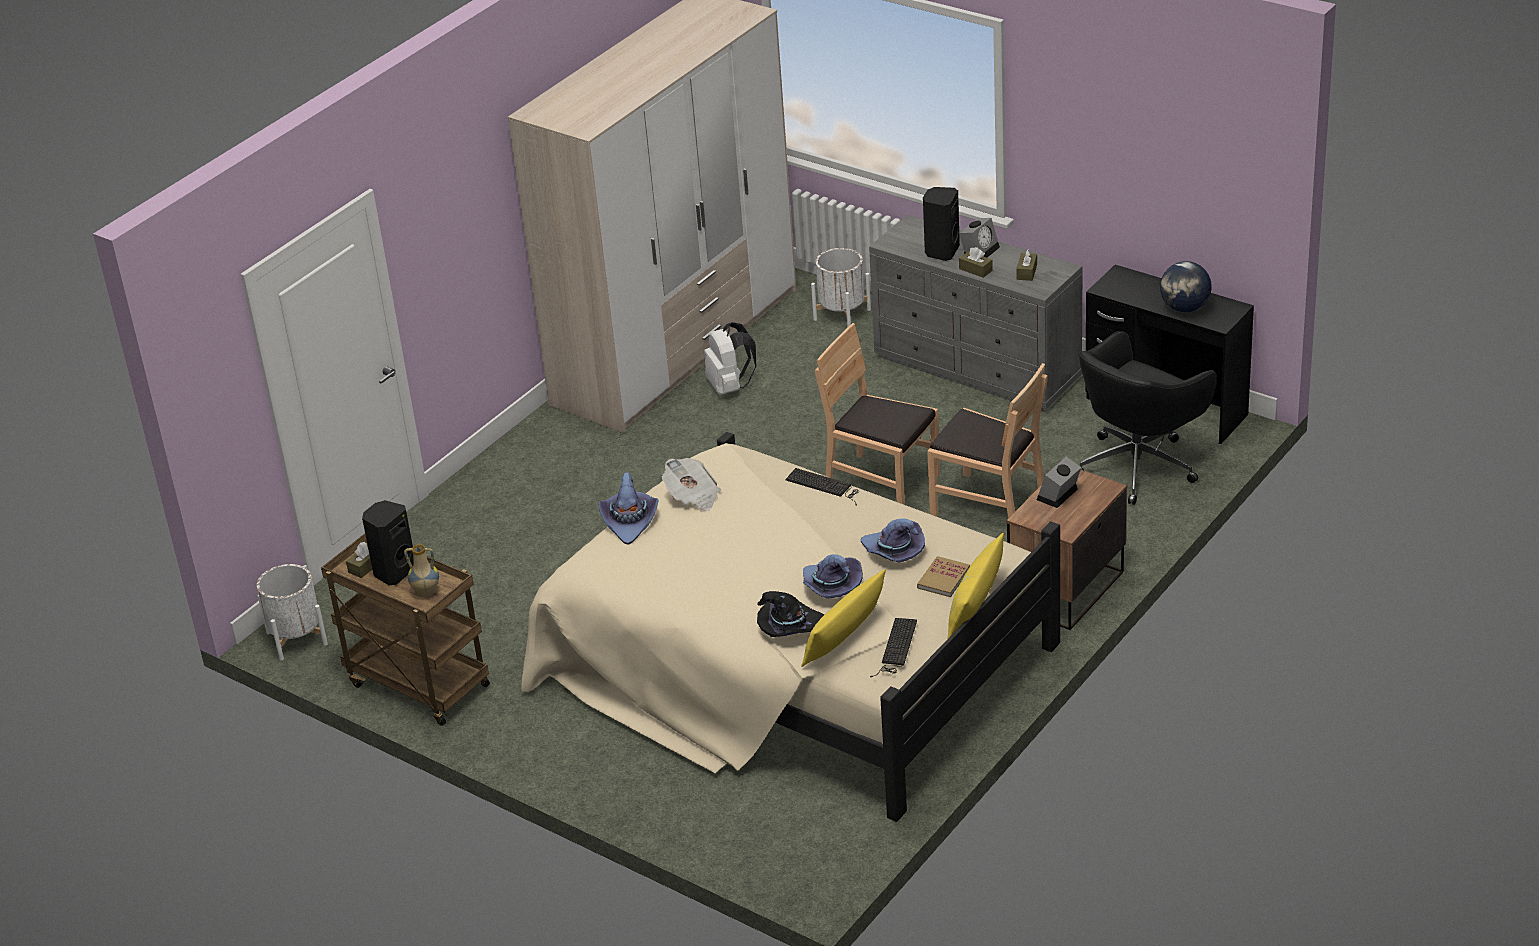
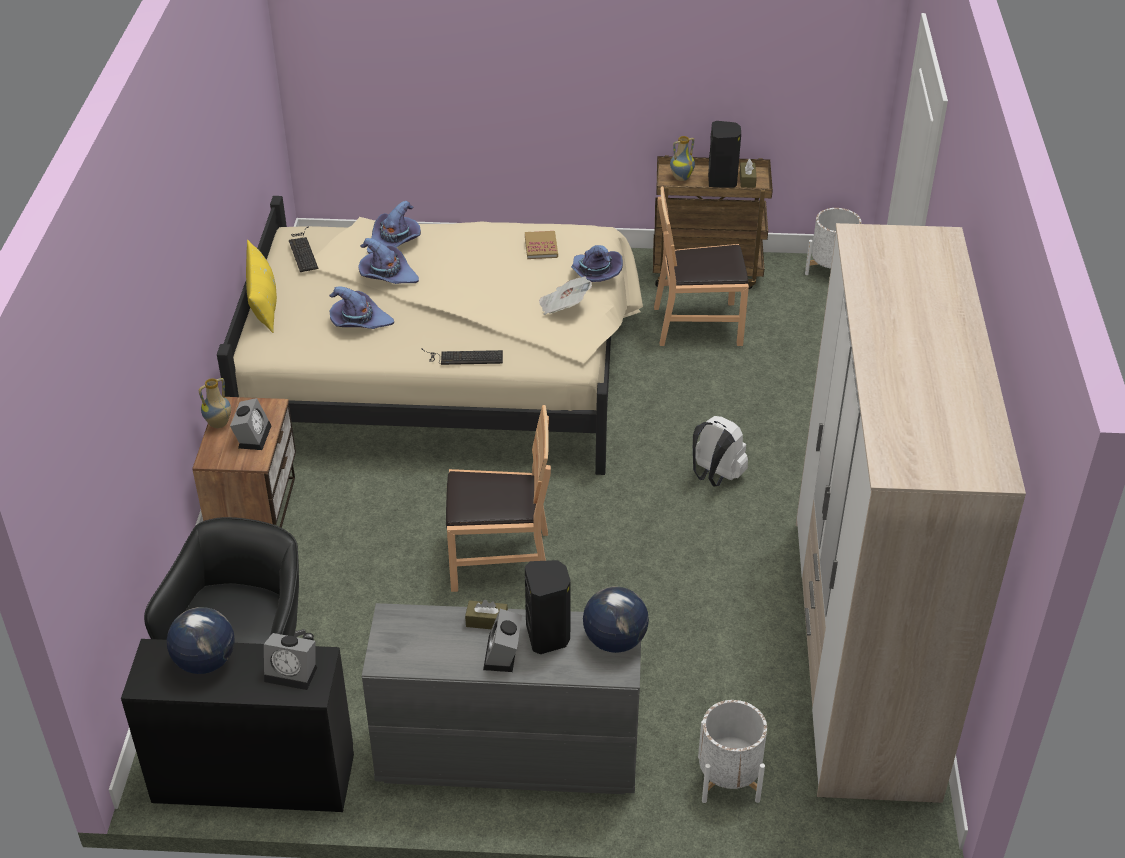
camera: 145 degrees right, 5 degrees up
white backpack [704,322,756,395] -> white backpack moved to [693,416,748,487]
black hat [757,591,825,637] -> purple hat [367,201,421,254]
yellow pillow [801,569,886,667] -> none
book [917,556,970,597] -> book moved to [525,231,558,259]
brown chair [927,363,1048,518] -> brown chair moved to [654,186,749,346]
brown tissue box [1016,249,1037,281] -> none
none -> vase [199,378,231,428]
none -> alarm clock [264,633,317,690]
none -> globe [583,586,649,653]

